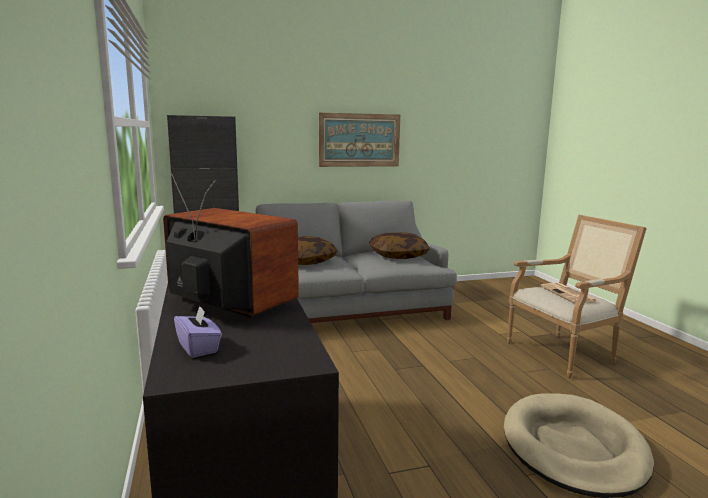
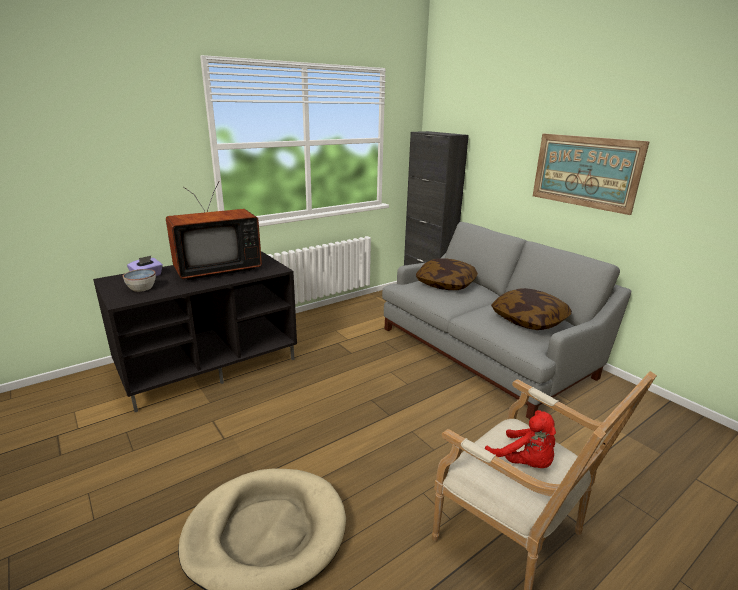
camera: 70 degrees right, 10 degrees up
television [163,172,299,318] -> television turned 45 degrees clockwise [166,182,262,280]
newspaper [540,283,597,303] -> red plush toy [485,410,556,468]
none -> bowl [123,269,156,292]

